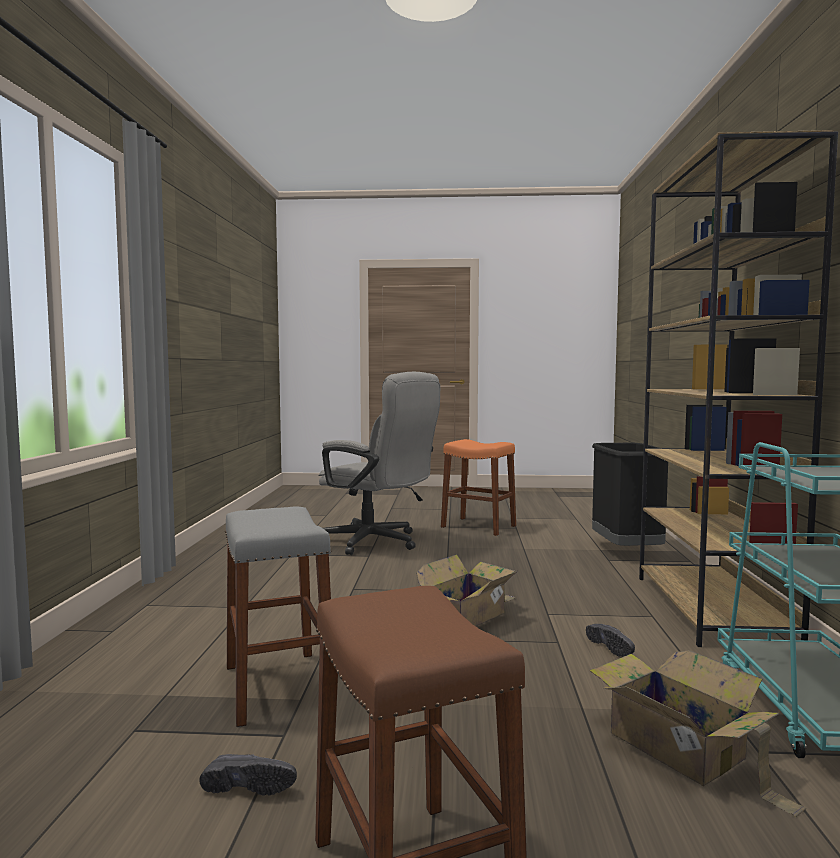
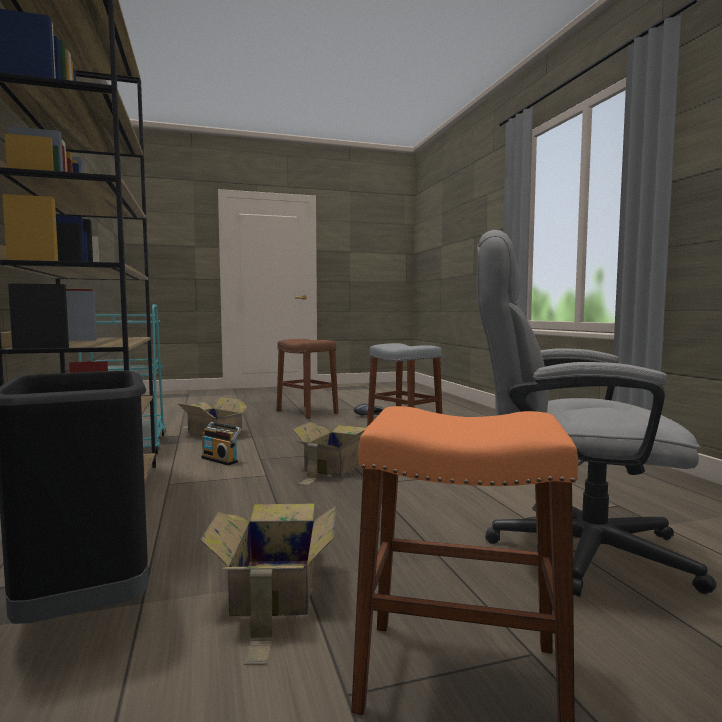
camera: 160 degrees right, 0 degrees up
black shoe [586,624,635,657] -> radio [201,422,242,465]
none -> cardboard box [200,504,336,665]

